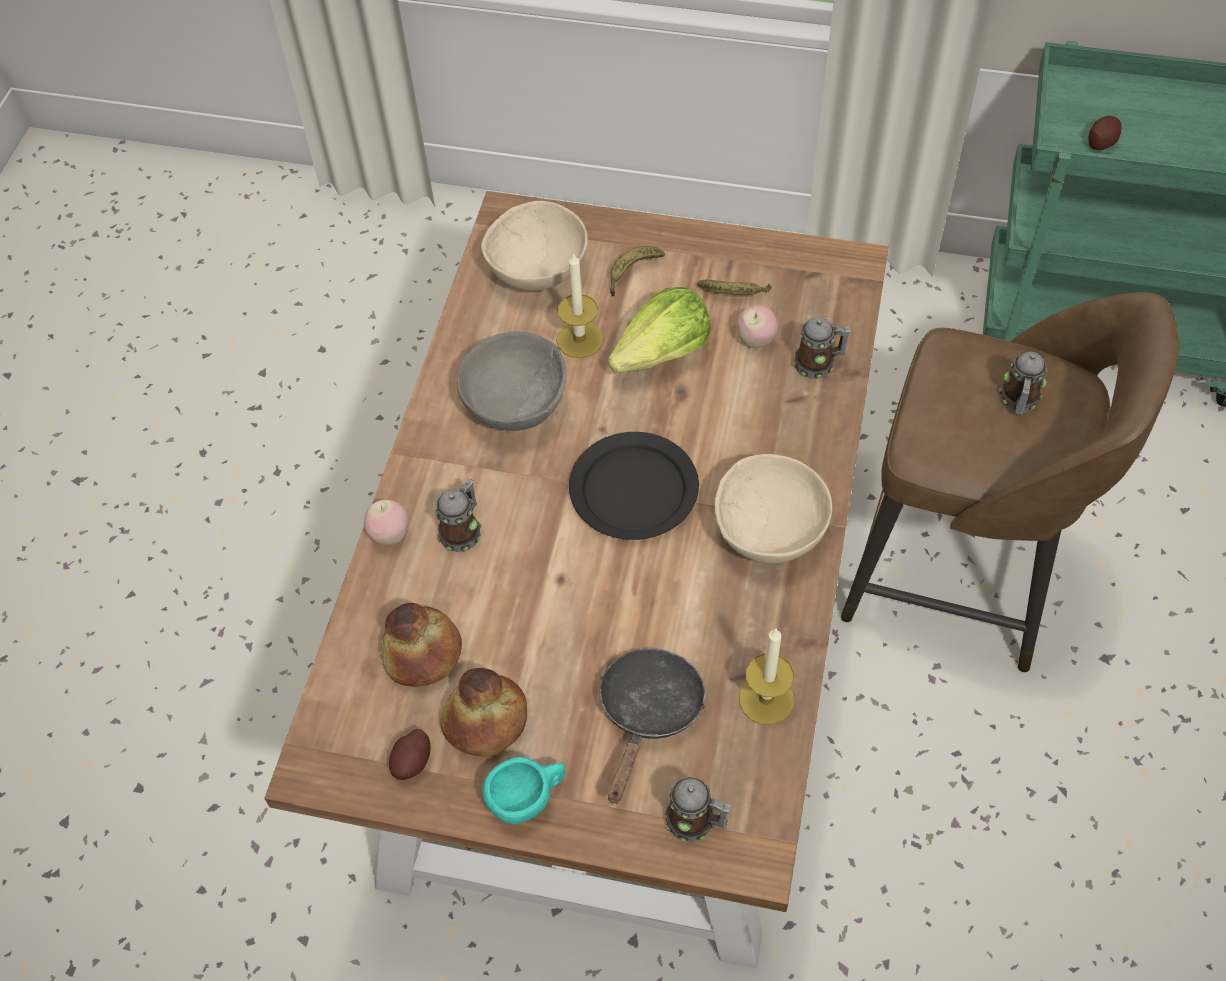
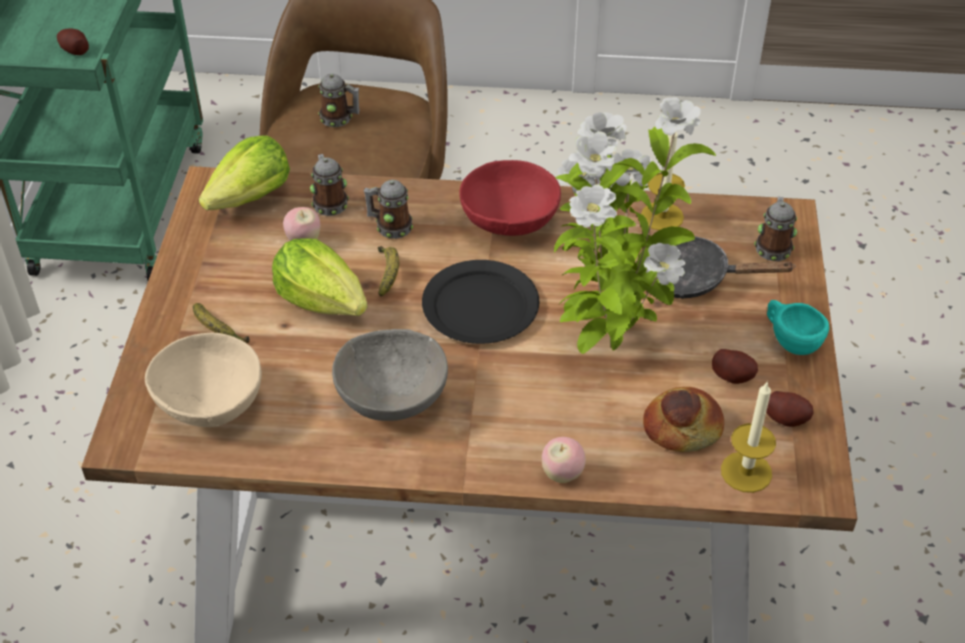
camera: 100 degrees left, 10 degrees down
mug [435,479,482,552] -> mug moved to [364,180,413,239]
bread [440,668,527,757] -> potato [712,349,758,384]
candle [556,252,603,358] -> candle moved to [721,381,776,493]
banana [697,280,772,295] -> banana moved to [378,246,399,297]
beige bowl [715,454,832,563] -> red bowl [459,160,561,236]
none -> lettuce [199,135,290,210]
none -> potted plant [554,97,716,354]

